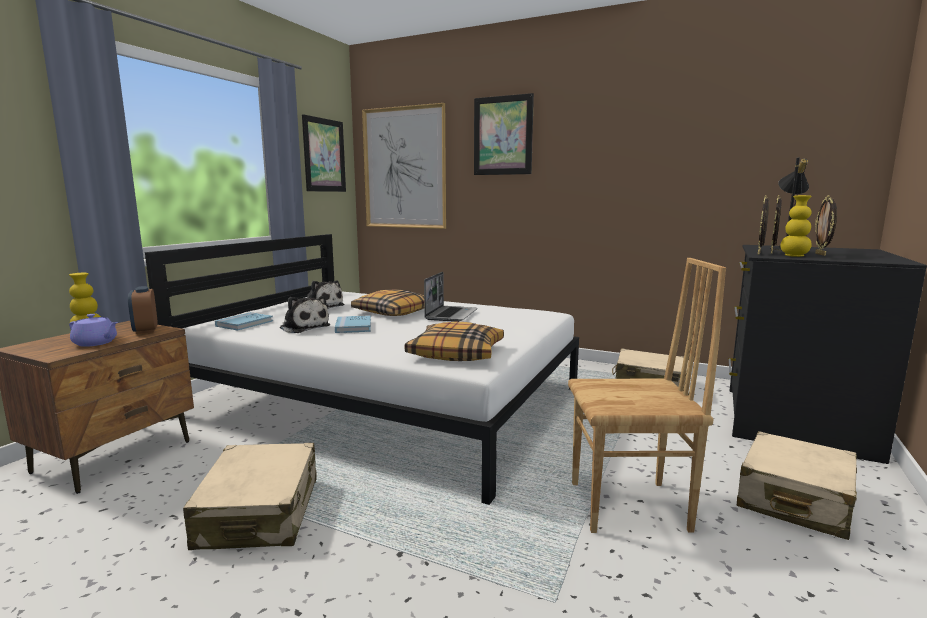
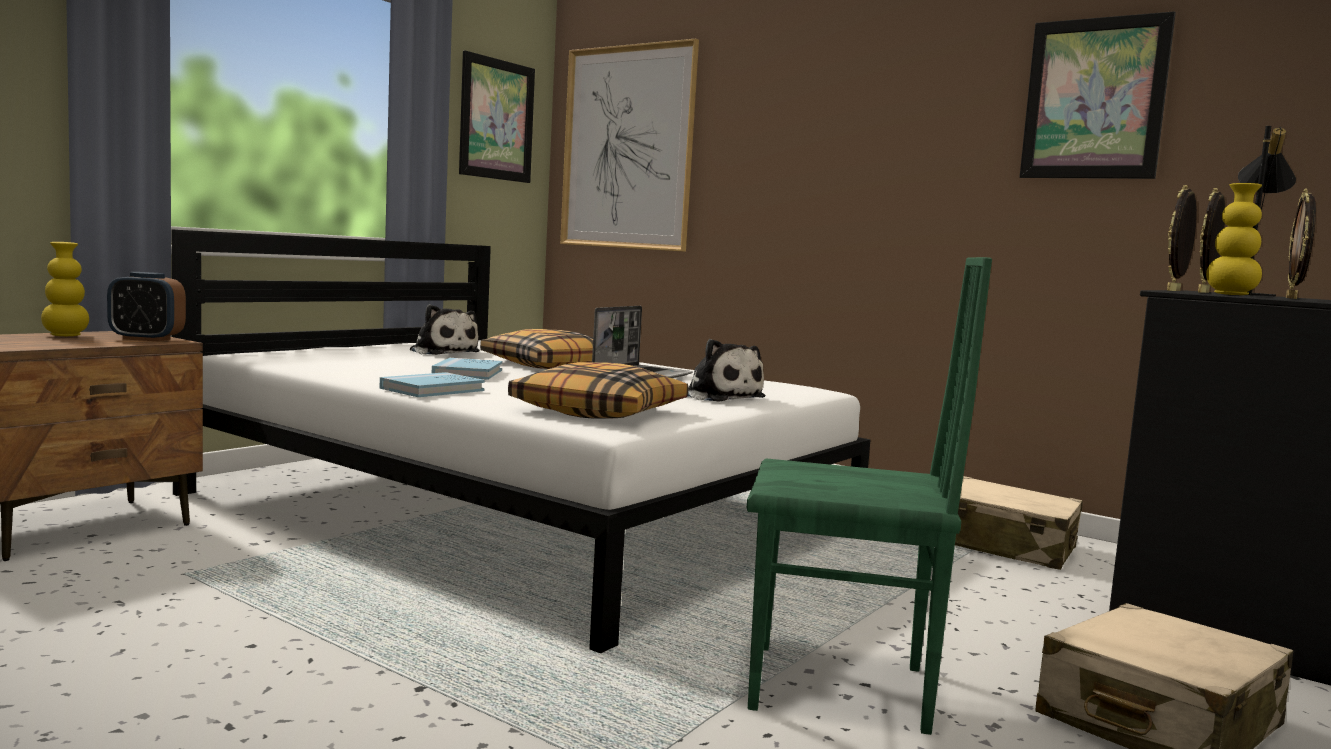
camera: 10 degrees right, 5 degrees down
purple teapot [69,314,118,347] -> none
alarm clock [128,286,157,334] -> alarm clock turned 75 degrees counterclockwise [107,272,186,342]
beige suitcase [183,443,317,550] -> none
blue book [215,312,273,331] -> blue book moved to [379,372,485,397]
plush toy [280,296,330,333] -> plush toy moved to [688,339,766,402]
picture [474,93,534,175] -> picture moved to [1020,11,1176,179]
brown chair [568,258,726,533] -> green chair [747,257,992,735]

